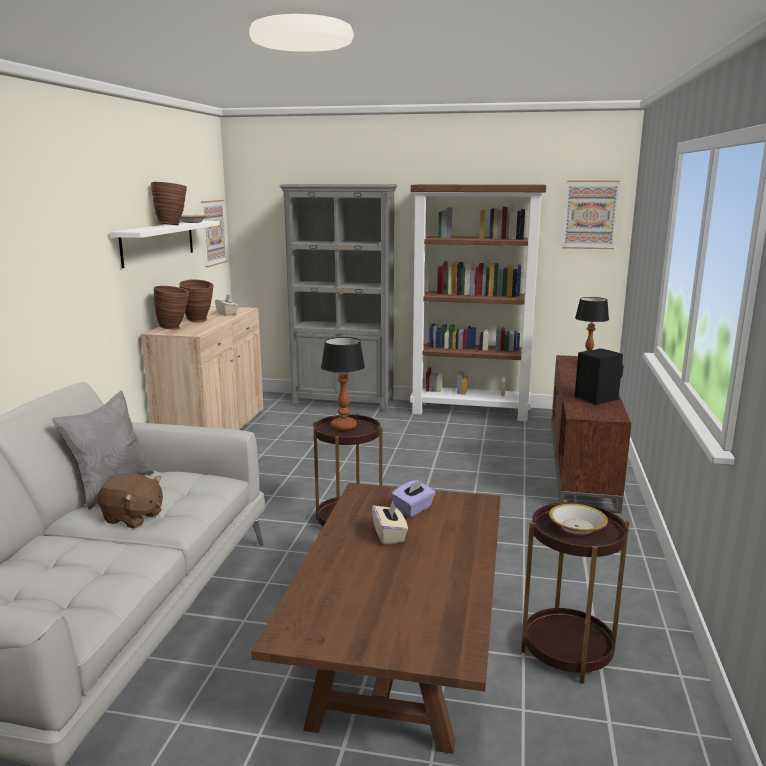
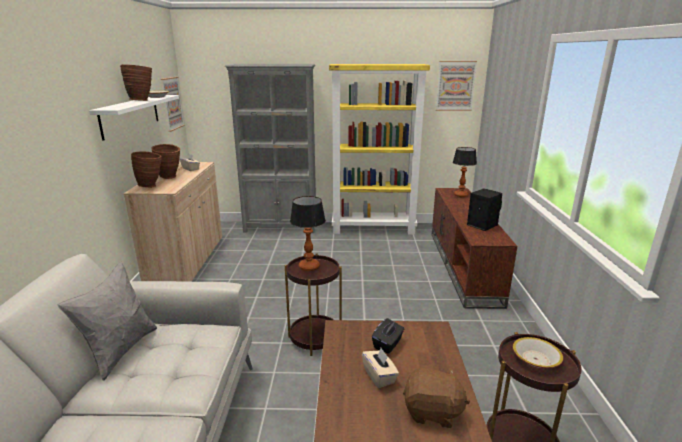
camera: 10 degrees left, 5 degrees up
brown plush toy [97,473,163,528] -> brown plush toy moved to [403,368,470,428]
purple tissue box [391,479,435,517] -> black tissue box [372,318,404,354]
brown bookcase [410,184,546,421] -> yellow bookcase [329,64,430,235]

